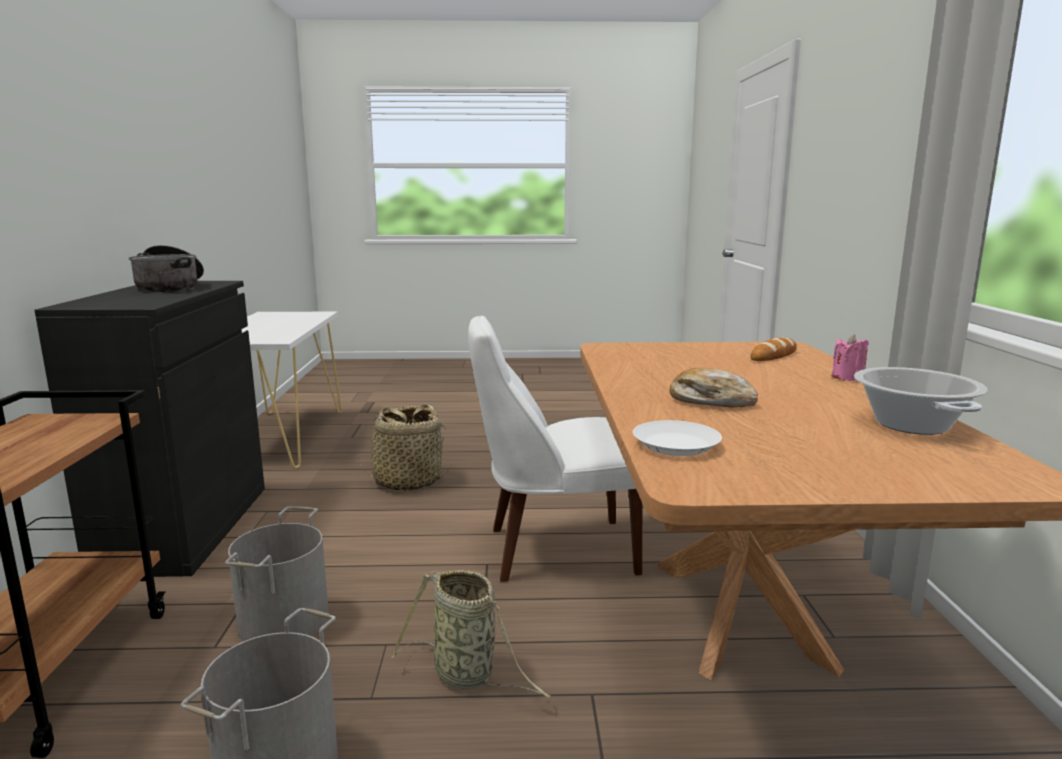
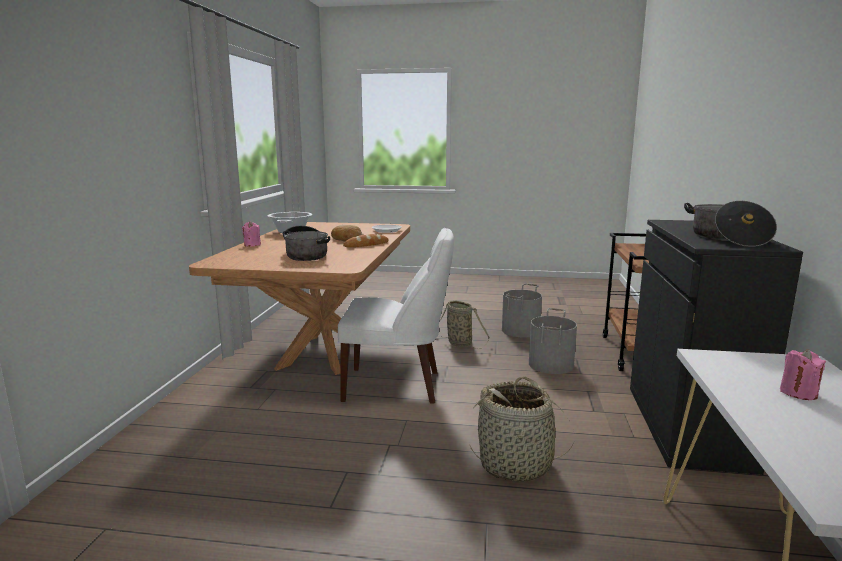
camera: 170 degrees left, 0 degrees up
bread [751,337,797,361] -> bread moved to [343,234,389,247]
none -> cooking pot [283,226,330,261]
none -> pink candle [780,349,826,400]

